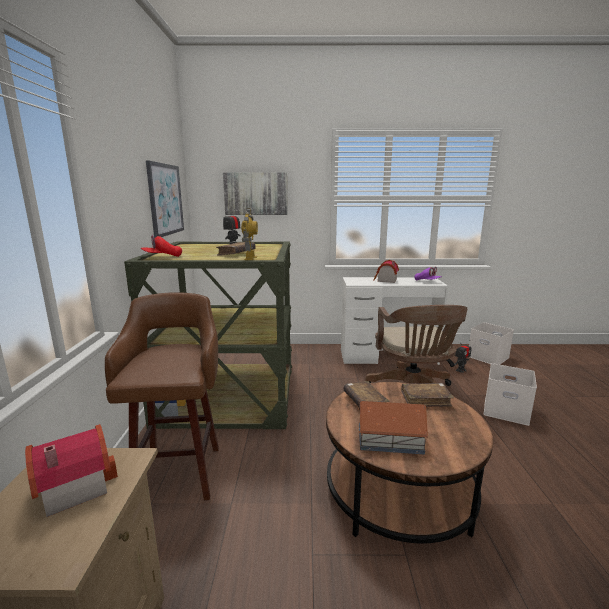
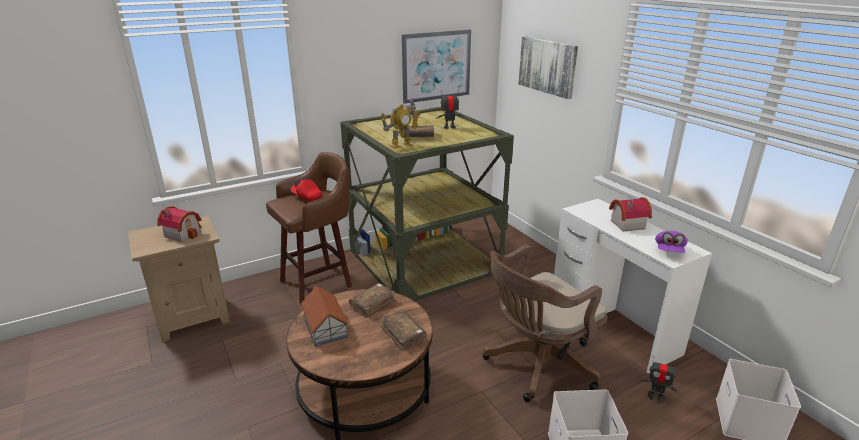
camera: 60 degrees right, 10 degrees up
red cap [141,235,182,257] -> red cap moved to [291,176,322,202]

